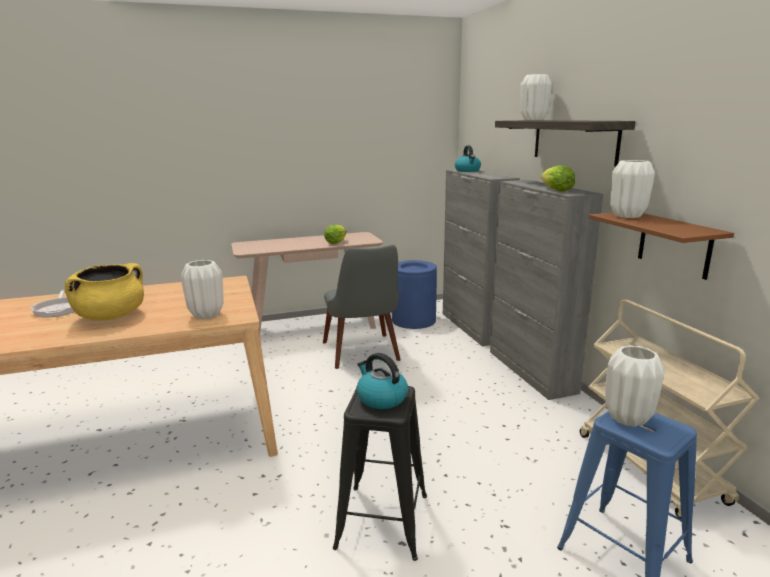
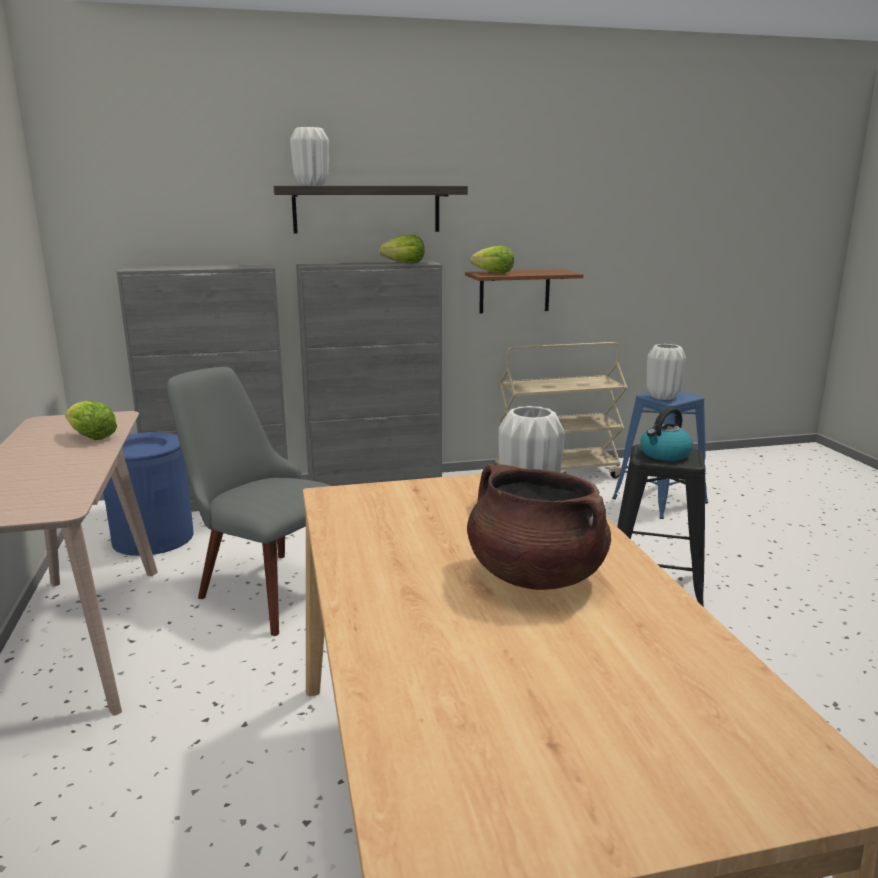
camera: 85 degrees left, 0 degrees up
frying pan [30,290,74,317] -> none
yellow cooking pot [65,263,144,321] -> brown cooking pot [467,463,611,590]
grey chair [323,245,401,369] -> grey chair turned 135 degrees counterclockwise [167,367,331,636]
kettle [455,145,481,172] -> none
white vase [611,160,655,218] -> lettuce [470,246,514,274]

